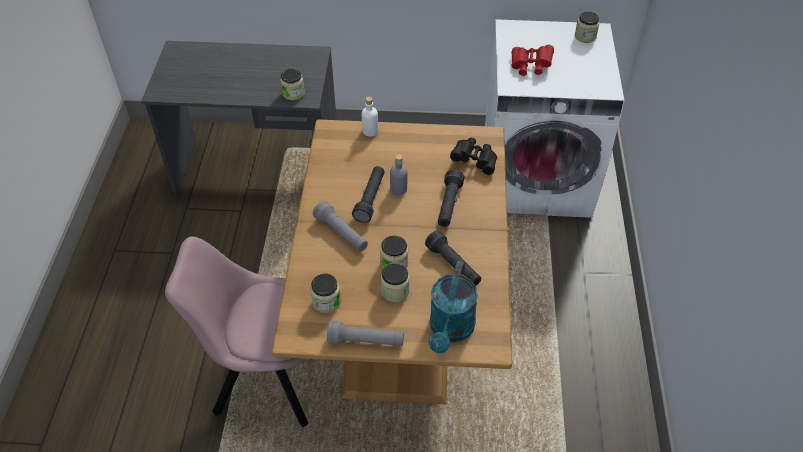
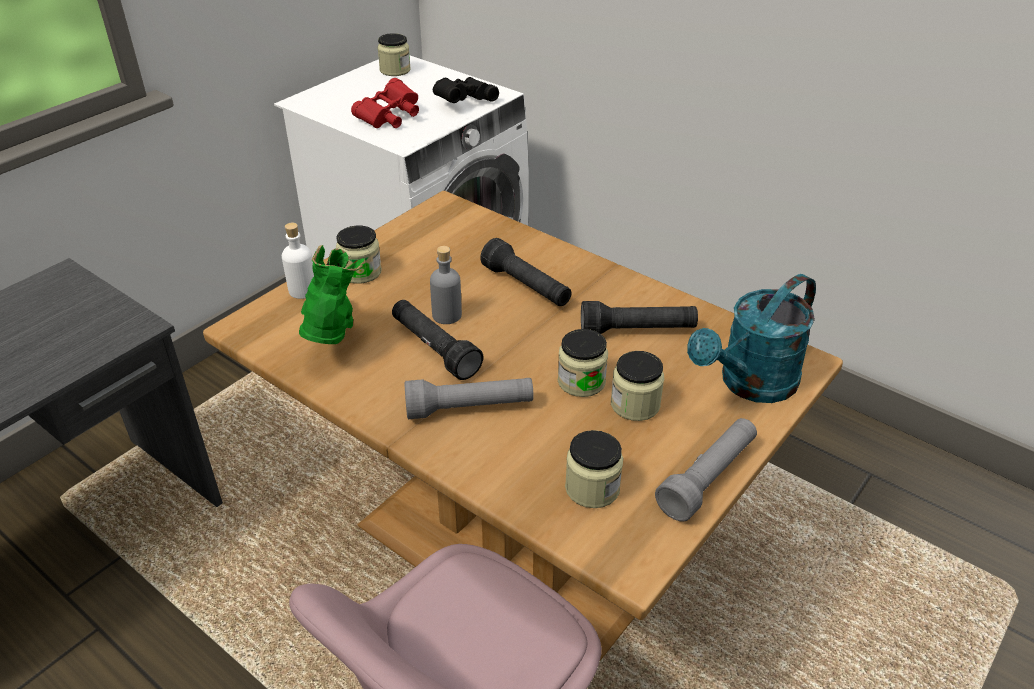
camera: 55 degrees left, 10 degrees down
jar [280,69,305,100] -> jar moved to [336,226,382,284]
turquoise watering can [428,261,478,354] -> turquoise watering can turned 90 degrees clockwise [687,274,816,403]
black binoculars [450,138,497,175] -> black binoculars moved to [433,77,499,103]
none -> green boot [299,245,366,344]

